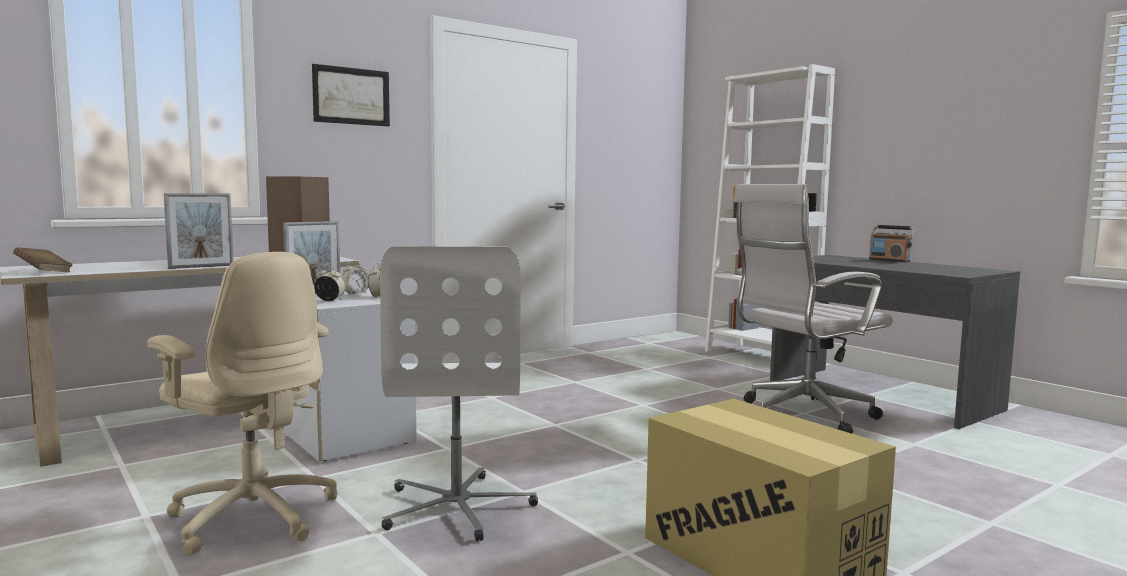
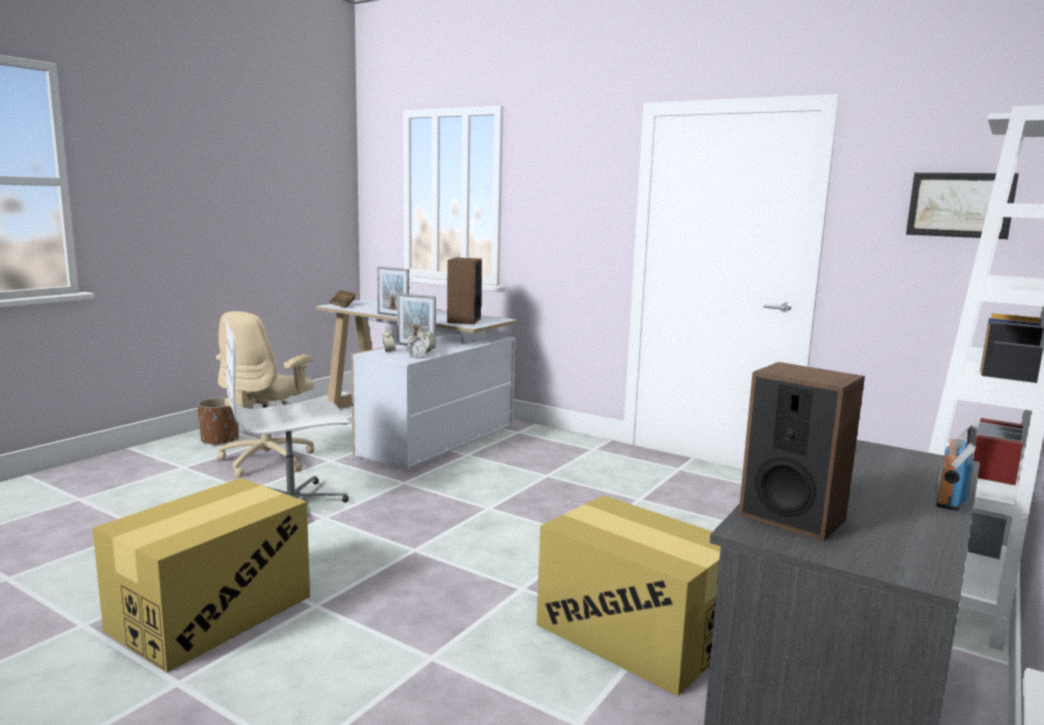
camera: 70 degrees right, 5 degrees up
picture [312,64,390,126] -> picture moved to [906,173,1019,239]
white office chair [733,184,893,434] -> cardboard box [537,495,721,696]
none -> brown planter [197,397,239,446]
none -> speaker [739,362,865,541]

